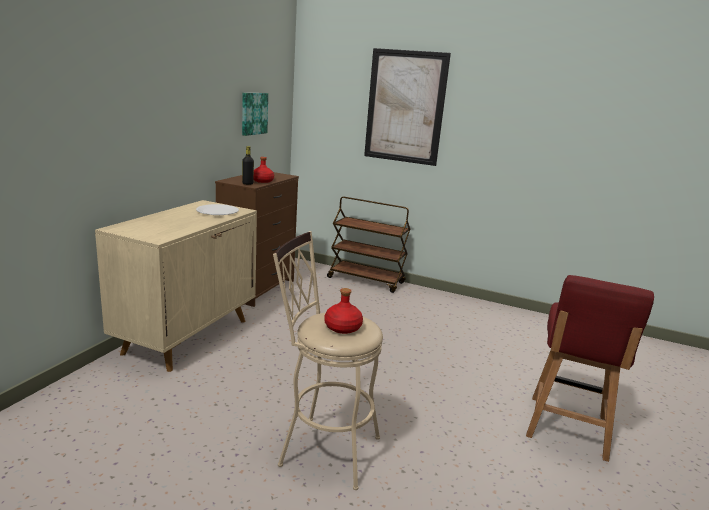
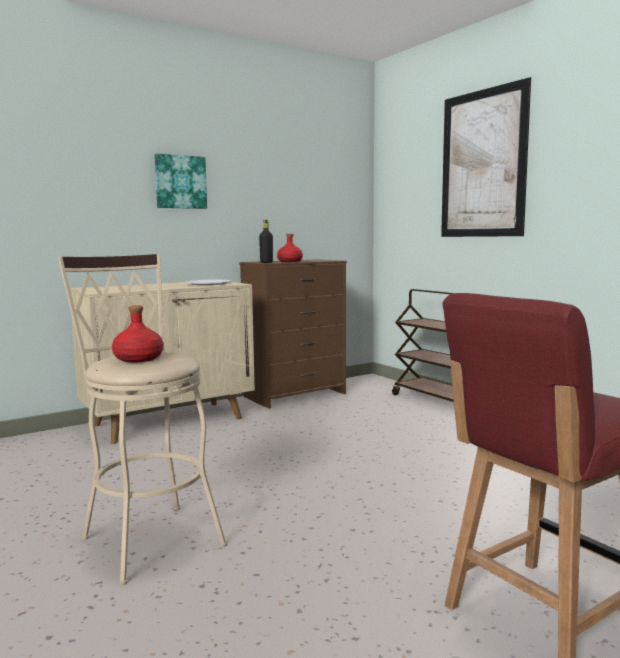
camera: 35 degrees right, 10 degrees down
picture [242,93,268,136] -> picture moved to [154,154,207,209]

